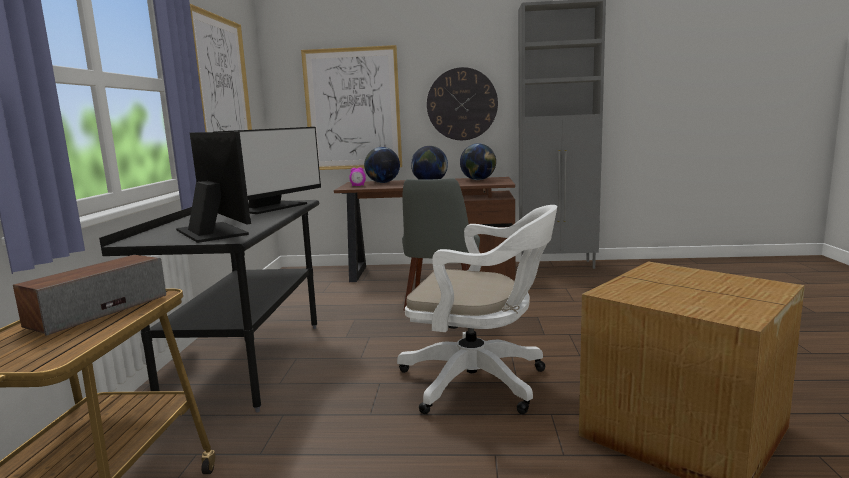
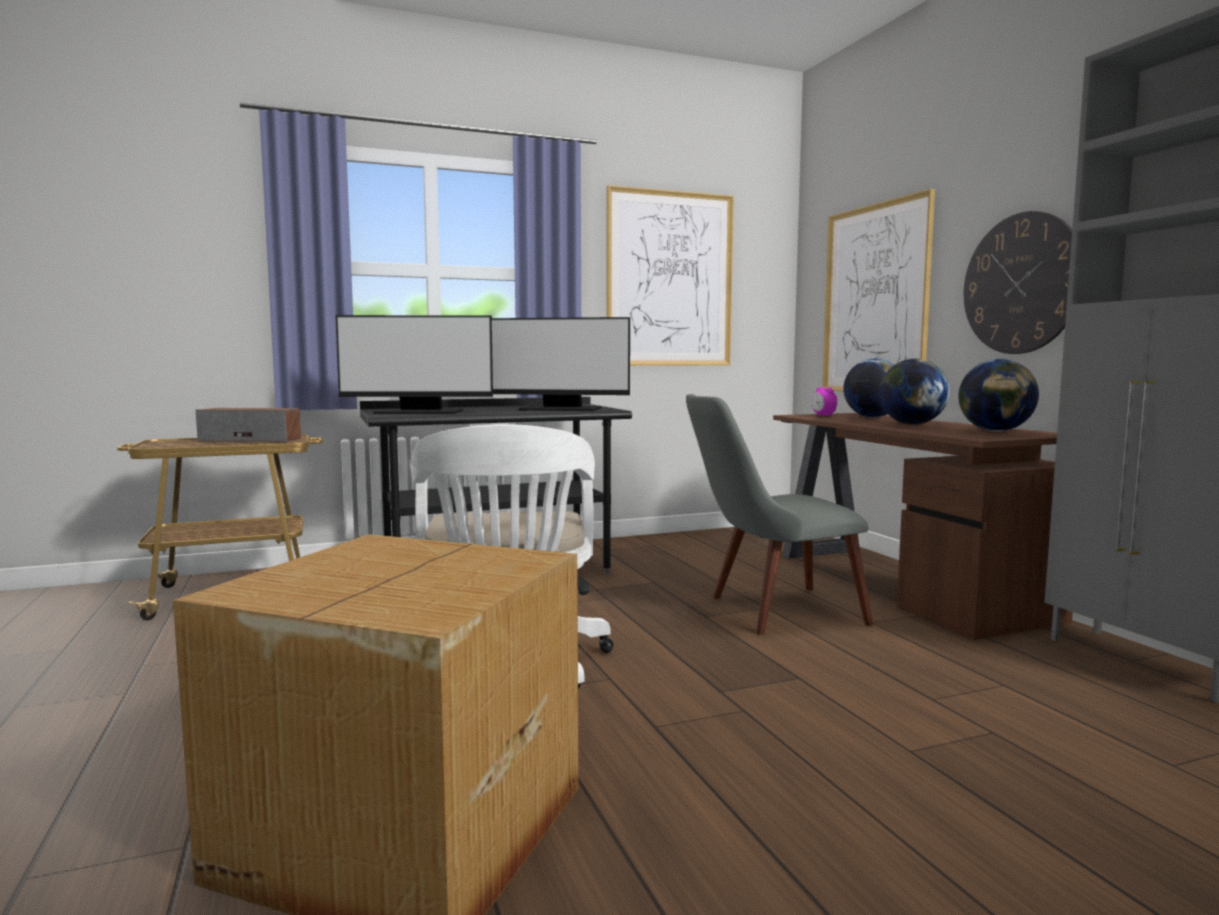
camera: 65 degrees right, 5 degrees down
monitor [176,132,251,243] -> monitor turned 60 degrees clockwise [336,315,493,414]

